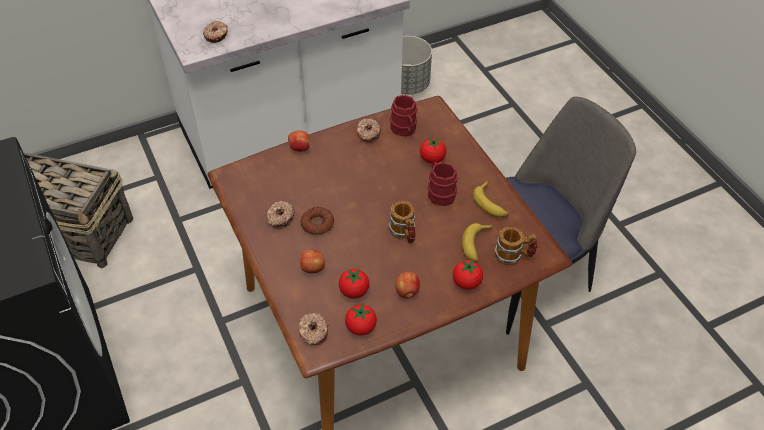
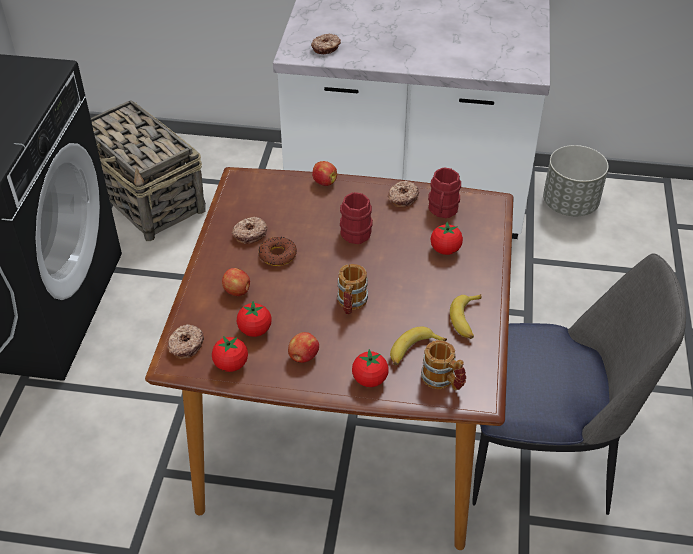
camera: 35 degrees right, 5 degrees down
red mug [428,162,458,206] -> red mug moved to [340,192,373,244]

